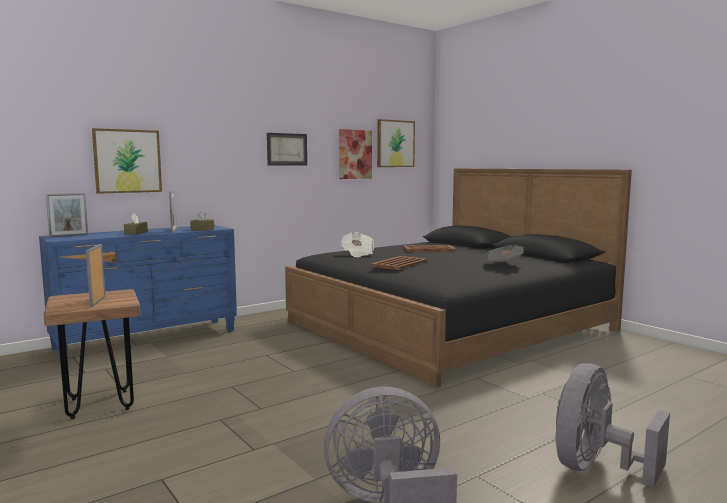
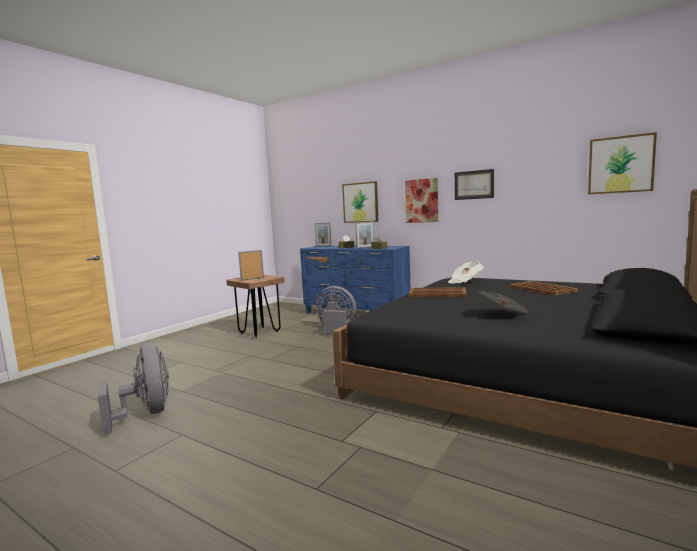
camera: 70 degrees right, 0 degrees up
picture [339,129,372,179] -> picture moved to [405,178,438,223]
grey fan [555,363,670,487] -> grey fan moved to [315,286,356,334]

